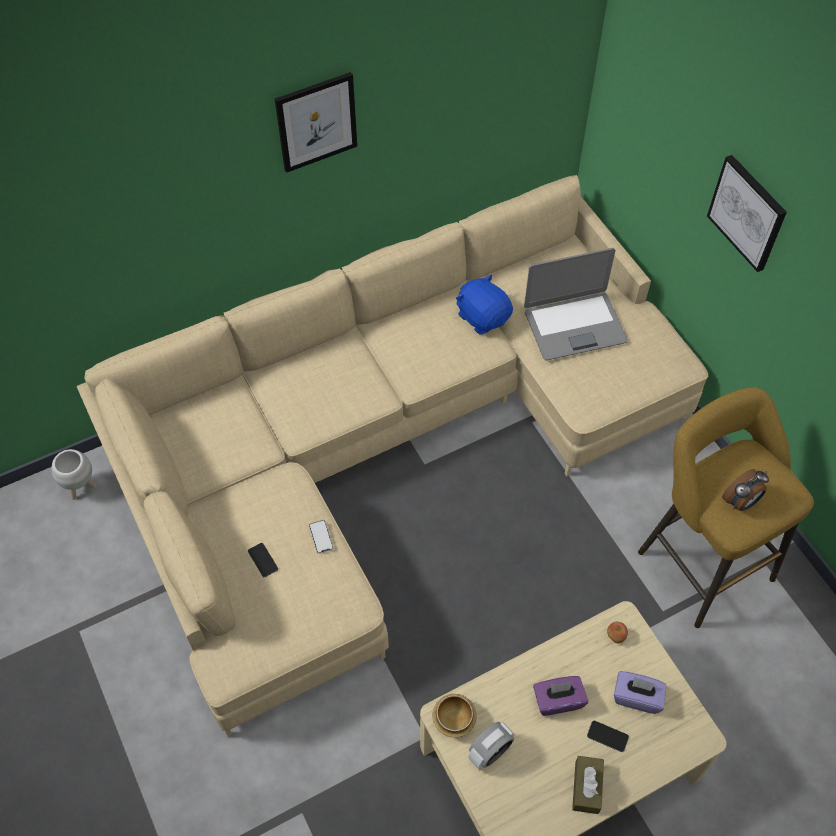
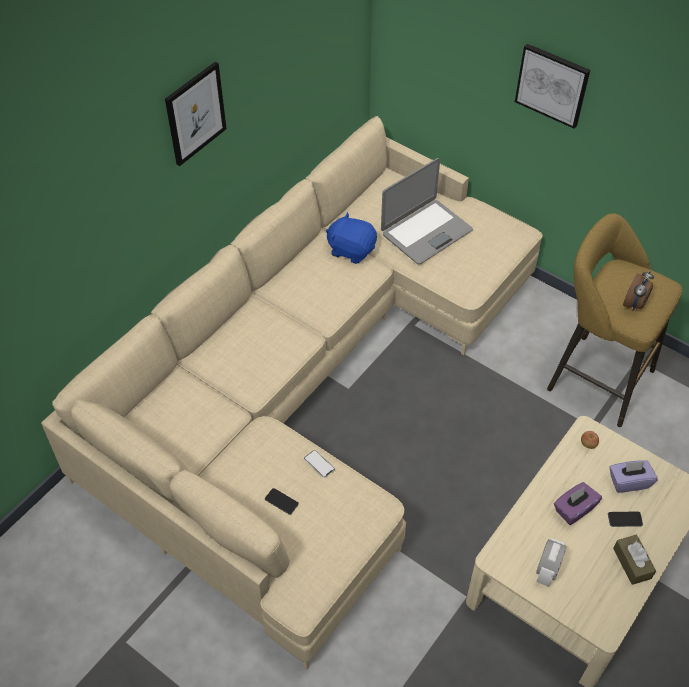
camera: 25 degrees left, 5 degrees down
white planter [52,449,96,500] -> none
bowl [433,694,477,738] -> none

